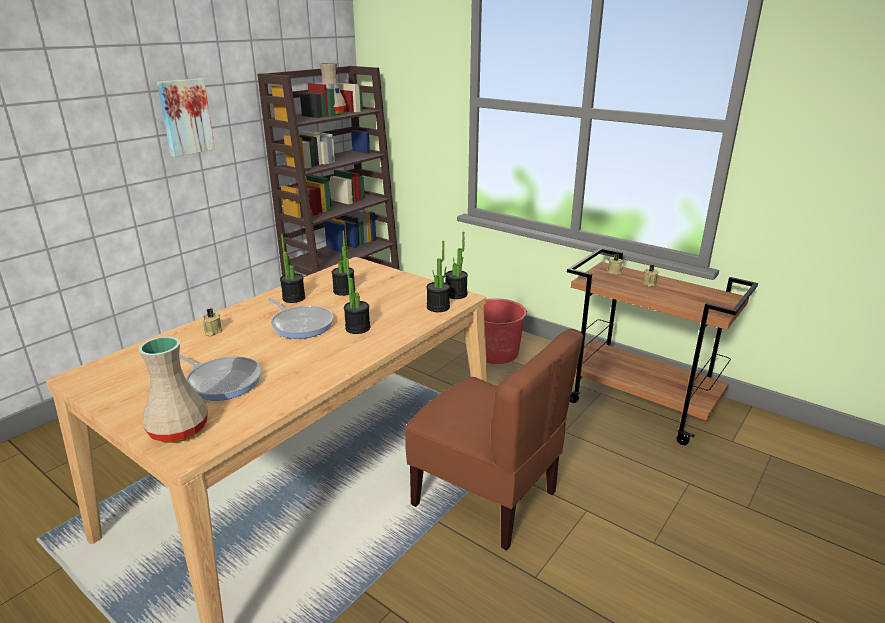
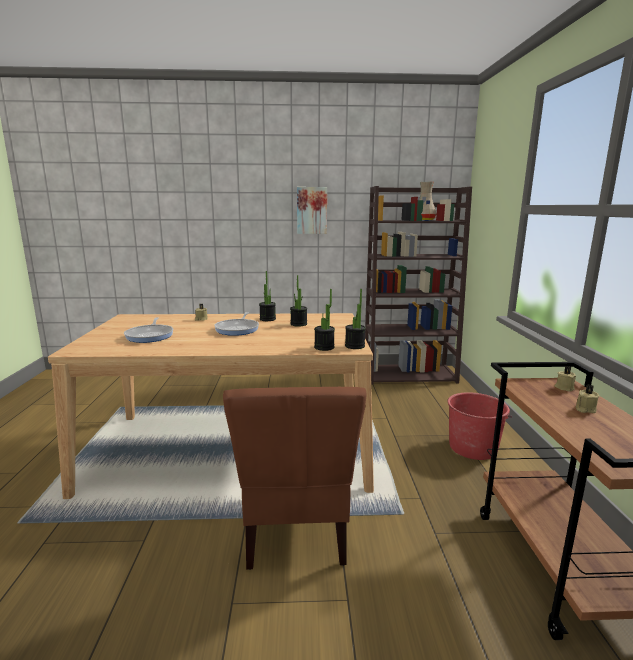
camera: 50 degrees right, 10 degrees down
beige vase [138,337,208,443] -> none
potted plant [344,258,370,334] -> none

